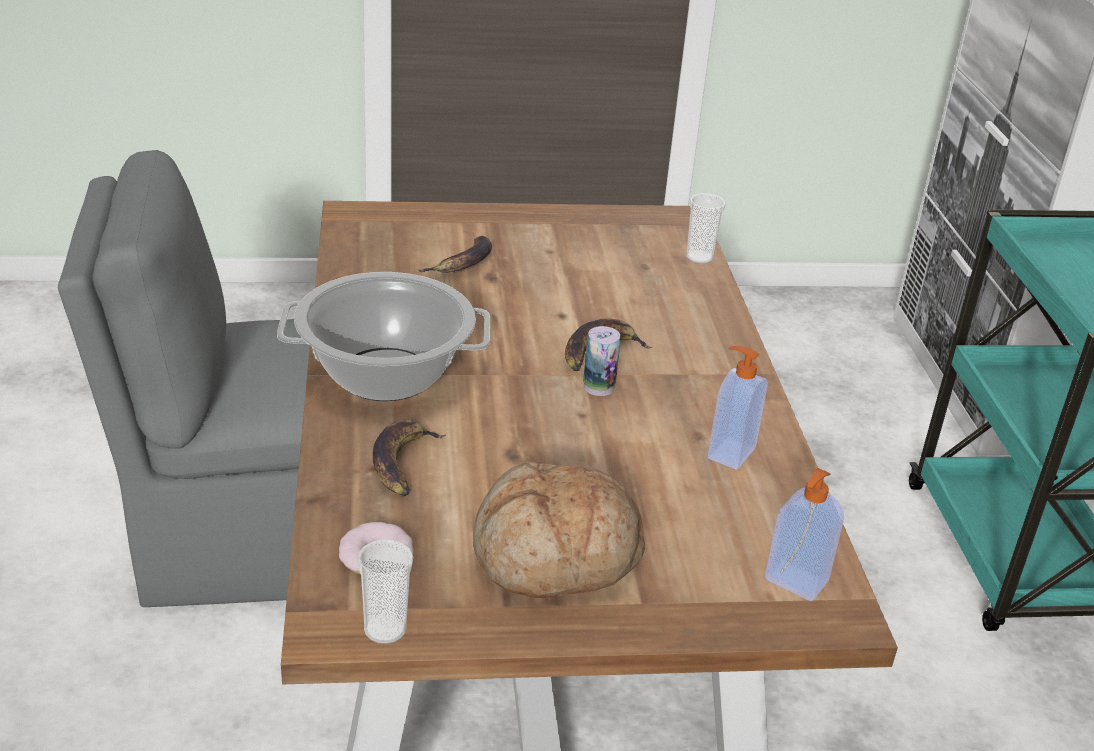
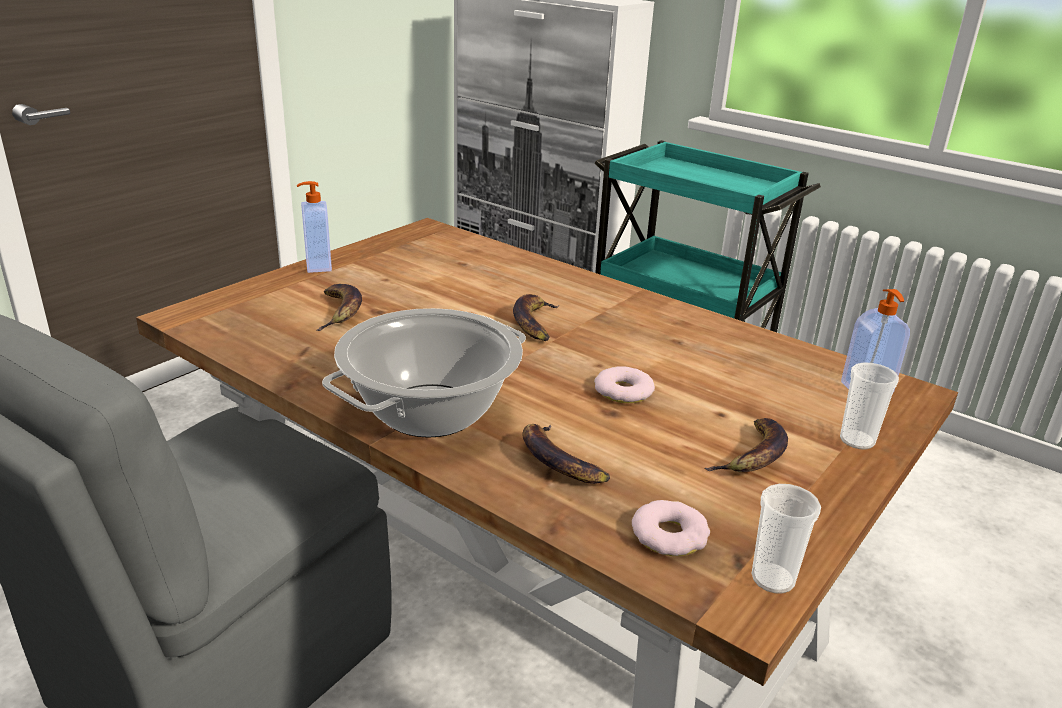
camera: 45 degrees left, 5 degrees down
bread [473,461,645,598] -> banana [705,418,788,472]
can [583,326,620,396] -> none
cup [686,193,726,263] -> cup moved to [840,363,899,449]
soap dispenser [708,346,768,470] -> soap dispenser moved to [297,181,332,273]
none -> donut [594,366,655,403]

